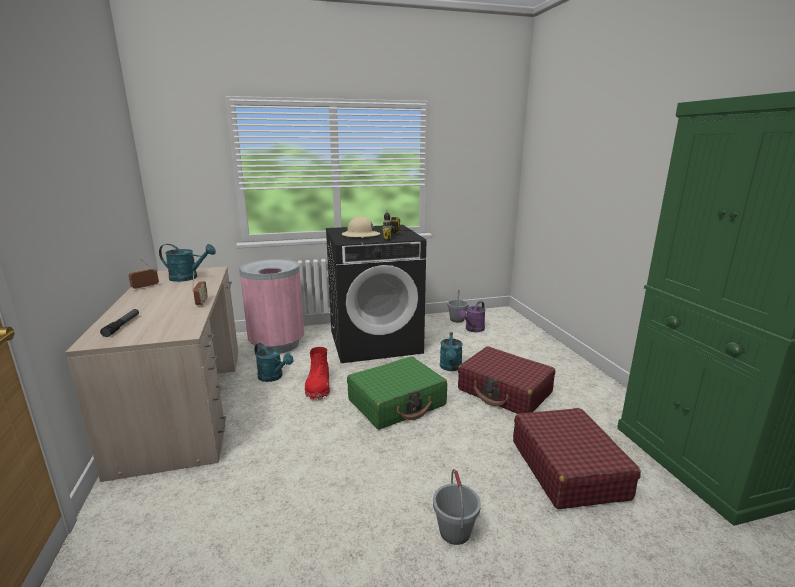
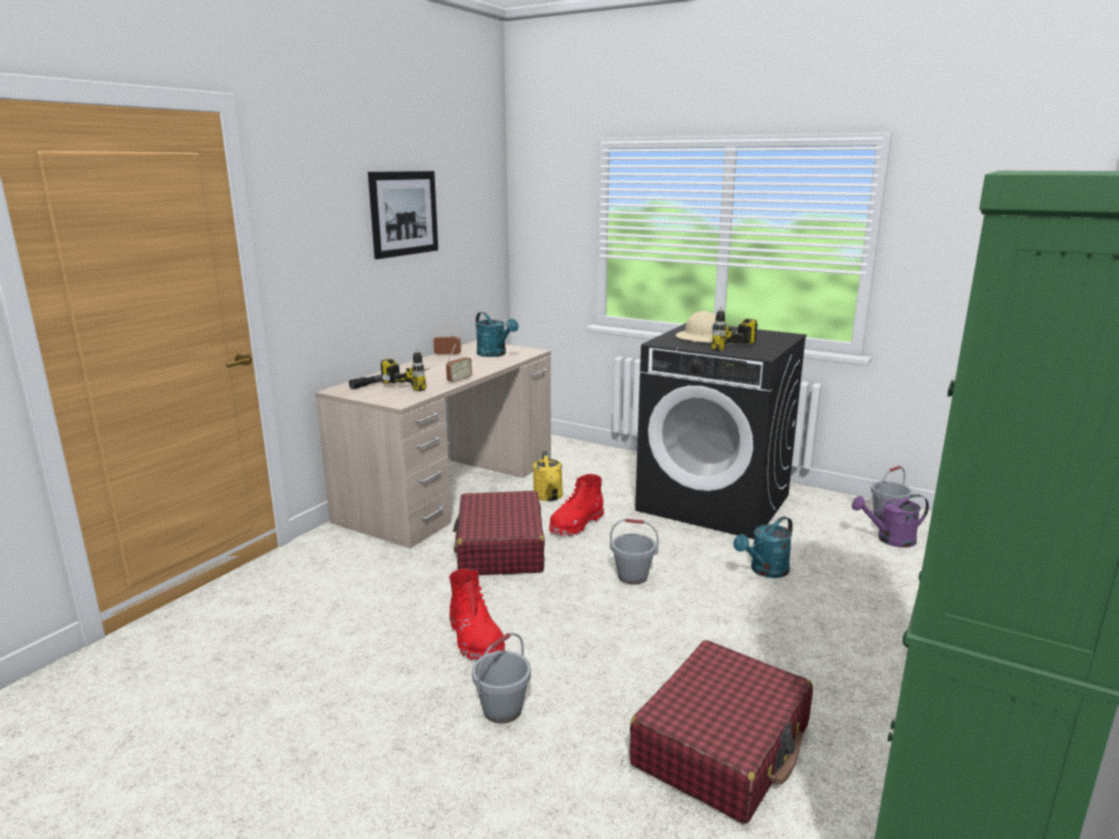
camera: 45 degrees right, 0 degrees up
pink trash can [239,259,304,354] -> none
turquoise watering can [254,343,293,382] -> yellow watering can [533,450,563,501]
green suitcase [347,357,447,429] -> grey bucket [610,519,659,585]
red suitcase [458,346,555,414] -> red suitcase moved to [453,491,545,575]
none -> picture [368,171,438,259]
none -> power drill [381,348,429,391]
none -> red boot [449,569,505,661]

